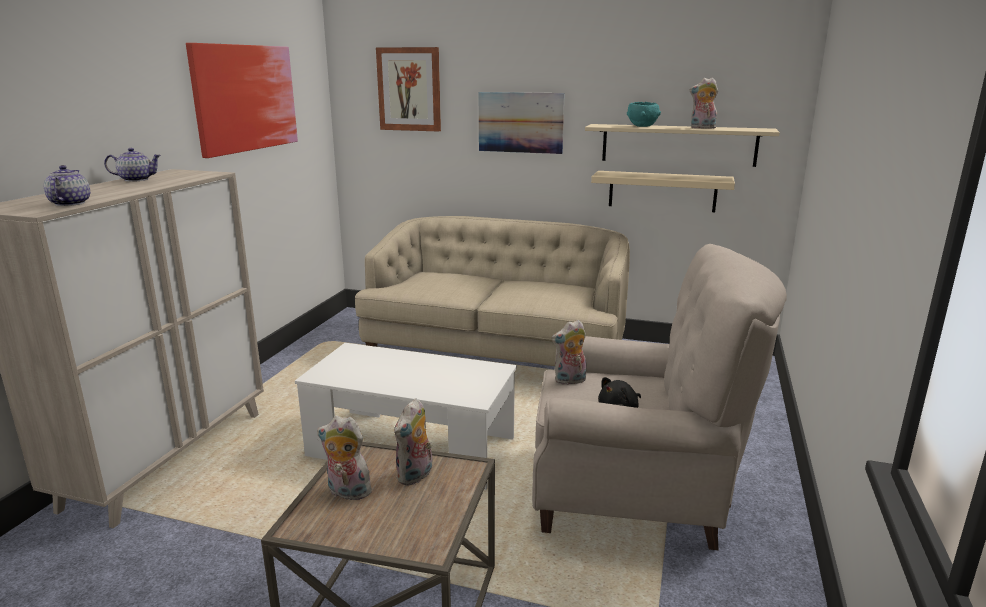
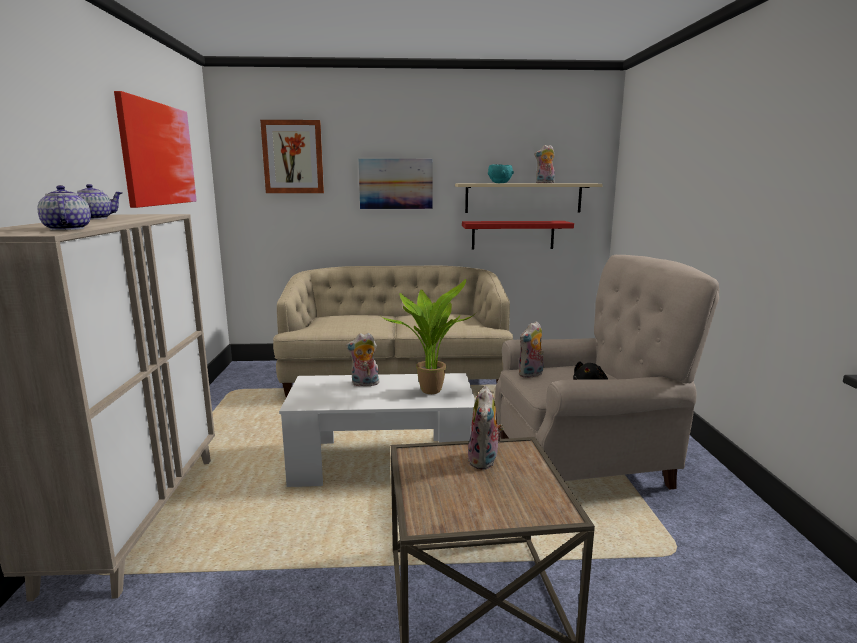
camera: 20 degrees left, 5 degrees down
plush toy [317,416,375,503] -> plush toy moved to [346,333,379,386]
beige shelf [591,171,735,212] -> red shelf [462,221,574,250]
none -> potted plant [381,279,475,394]

